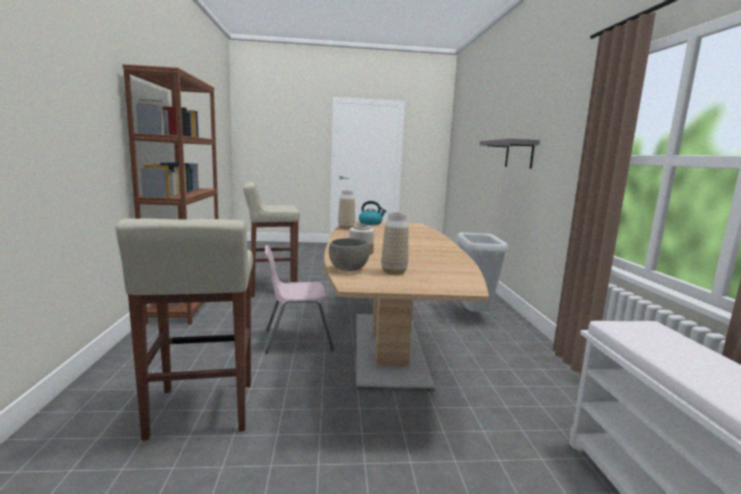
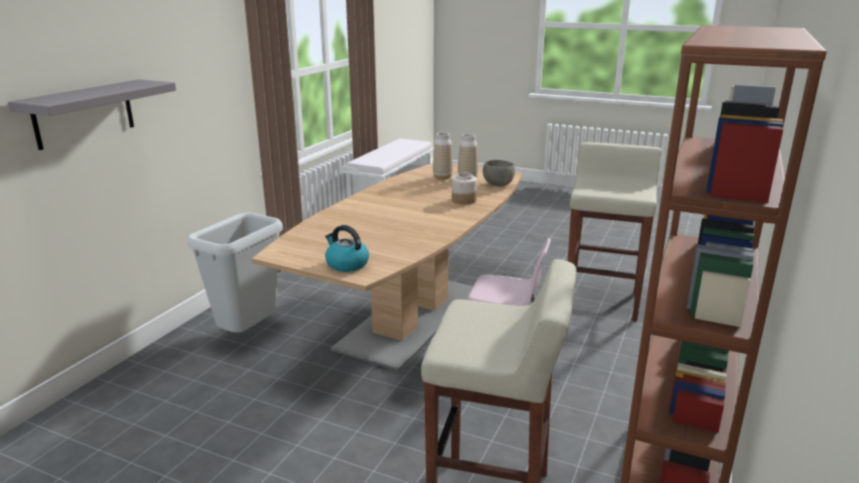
camera: 150 degrees left, 10 degrees up
vase [338,190,355,229] -> vase moved to [433,132,453,180]

